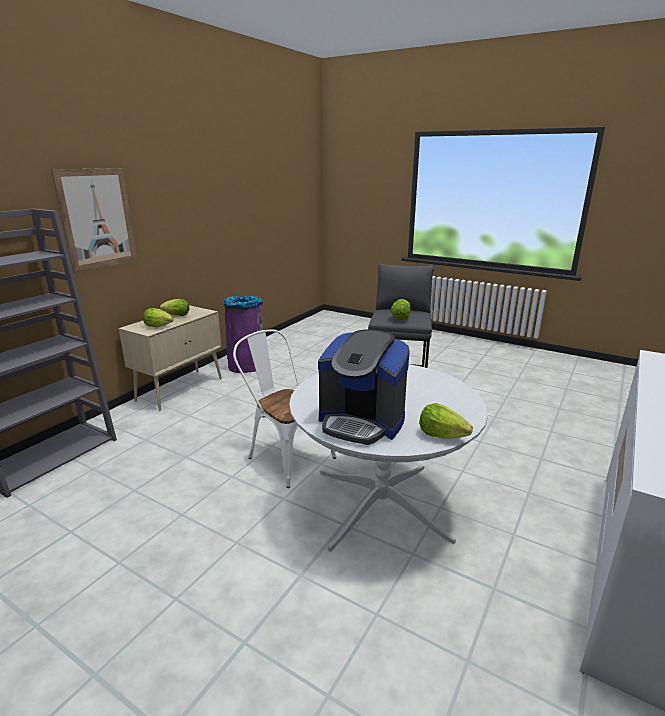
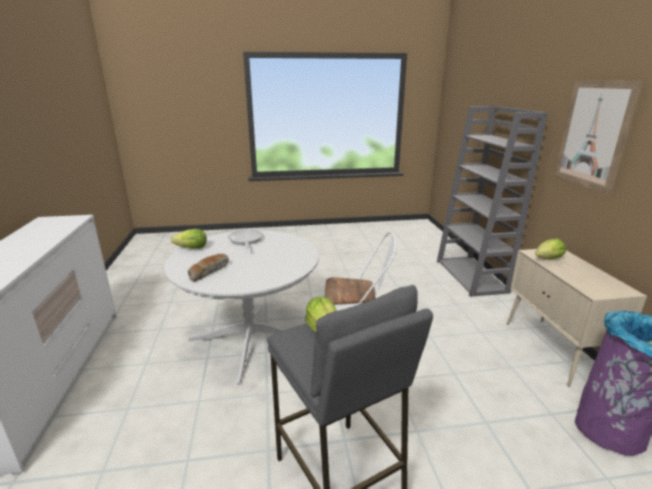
camera: 140 degrees right, 0 degrees up
lettuce [160,299,189,316] -> none
coffee machine [318,330,410,445] -> frying pan [228,229,263,249]
none -> bread [188,254,229,282]

